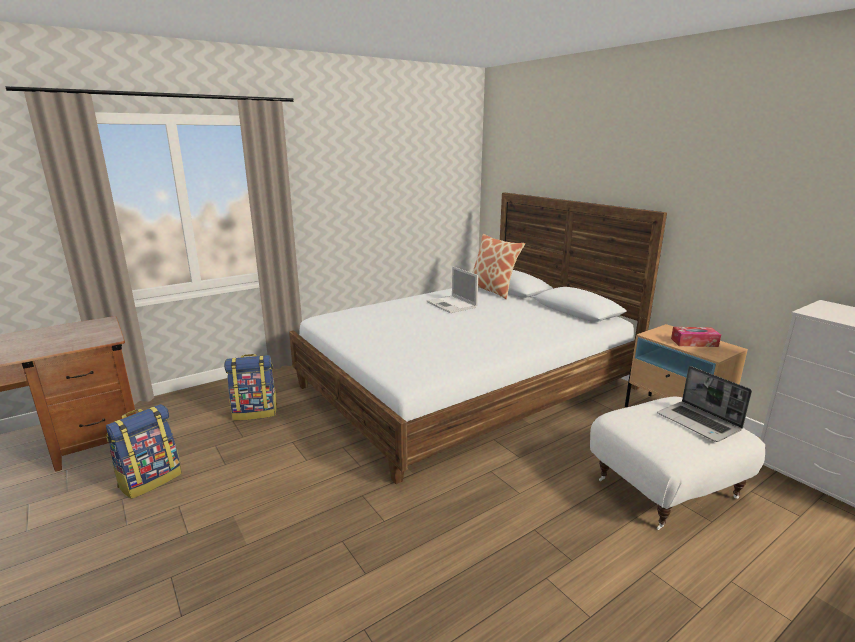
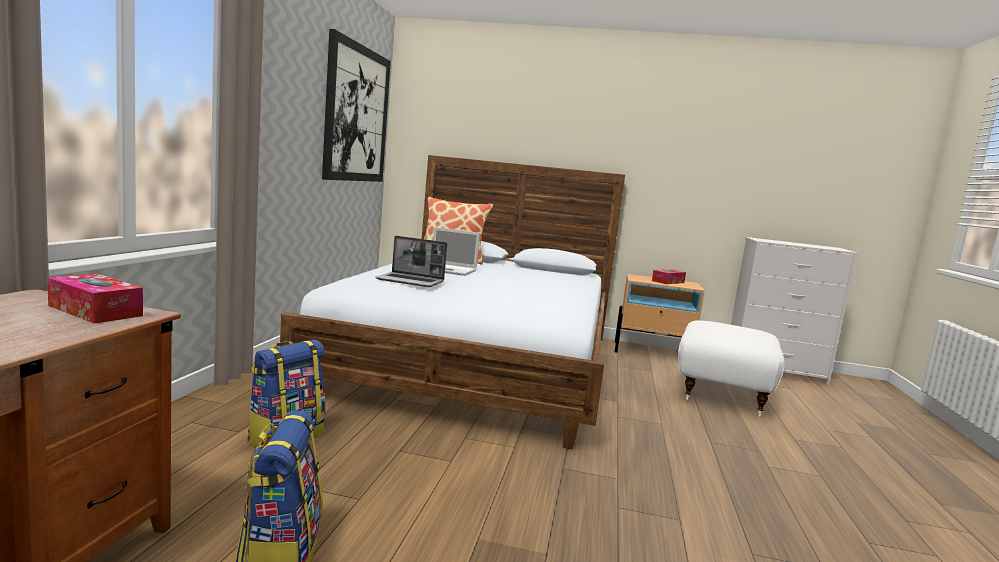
camera: 45 degrees left, 10 degrees down
laptop [657,366,752,442] -> laptop moved to [375,236,447,287]
none -> tissue box [47,273,143,324]
none -> picture [322,29,391,182]

